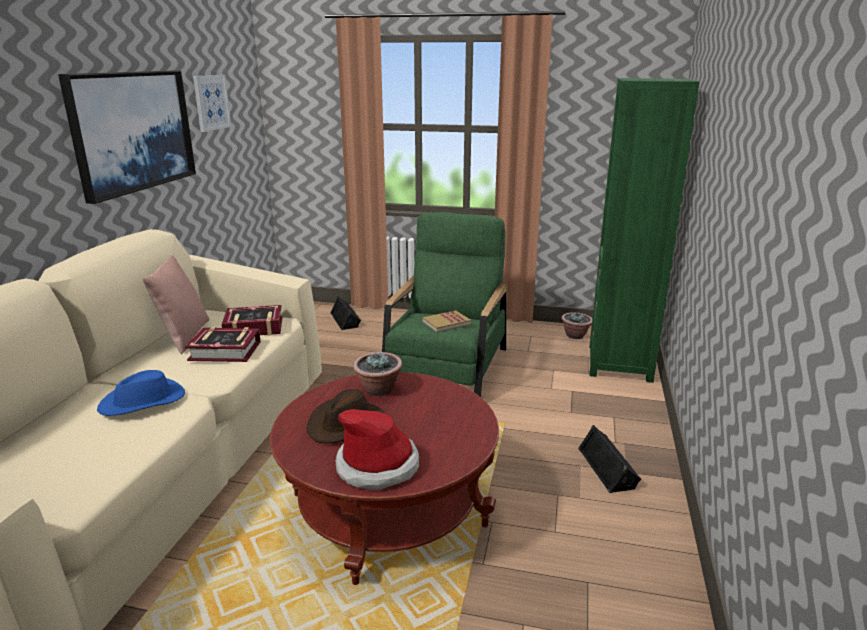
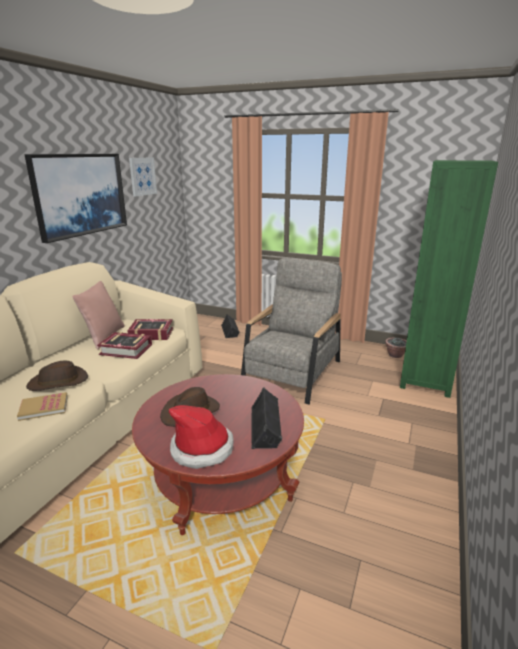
camera: 10 degrees right, 0 degrees up
blue hat [97,370,185,416] -> brown hat [26,360,88,391]
potted plant [353,352,402,396] -> none
green armchair [382,212,506,397] -> grey armchair [241,258,342,405]
book [422,310,471,332] -> book moved to [17,392,68,421]
black speaker [578,425,641,493] -> black speaker moved to [251,387,282,449]

